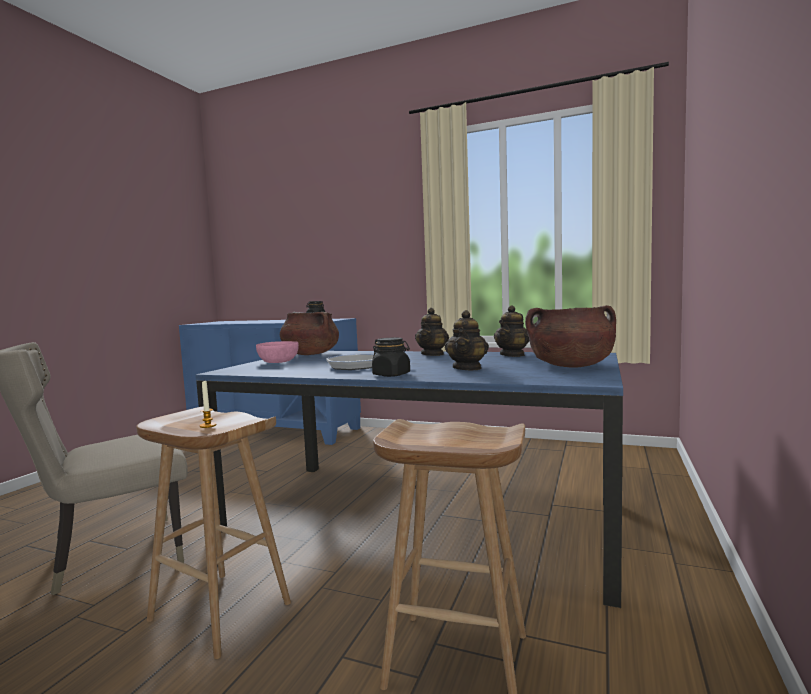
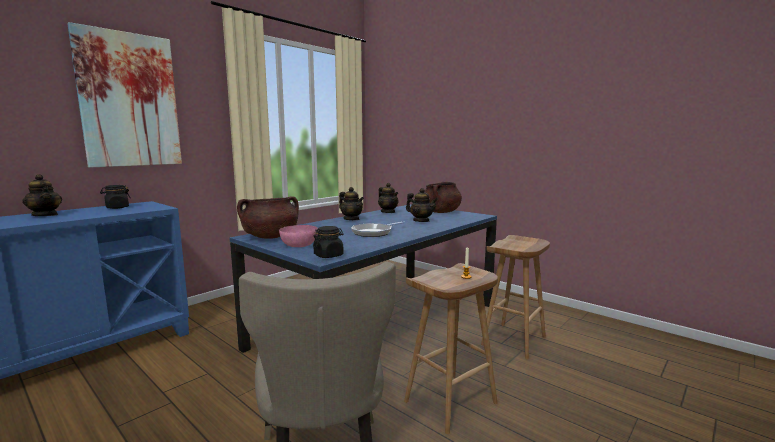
camera: 70 degrees left, 5 degrees up
black jar [372,338,410,377] -> black jar moved to [313,226,343,258]
none -> teapot [22,174,62,216]
none -> picture [67,22,182,168]

